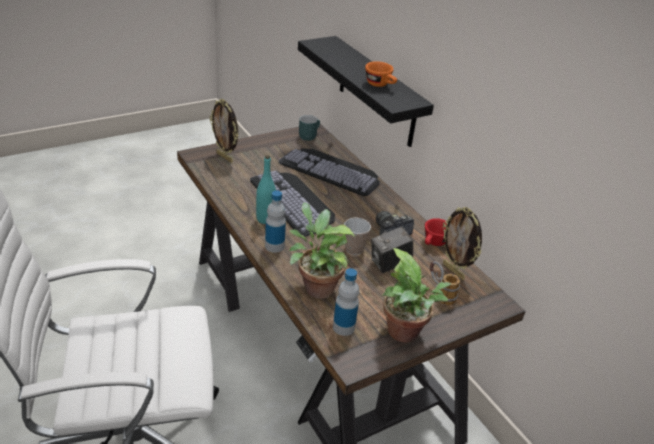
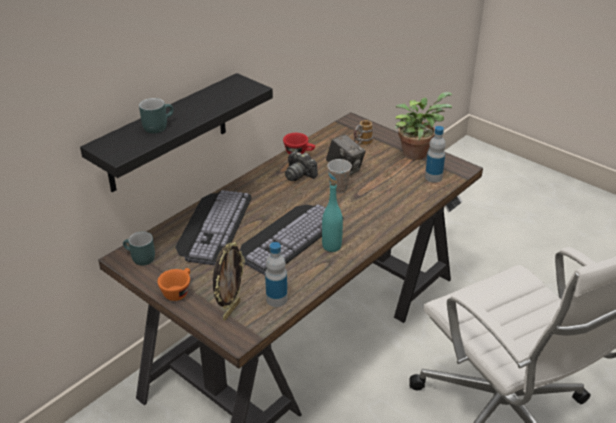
camera: 105 degrees left, 0 degrees up
bottle [265,190,286,253] -> bottle moved to [265,242,288,307]
potted plant [289,203,355,299] -> none
orange cup [365,61,397,87] -> orange cup moved to [158,268,190,301]
picture frame [443,207,482,280] -> none
none -> turquoise mug [139,98,174,133]

